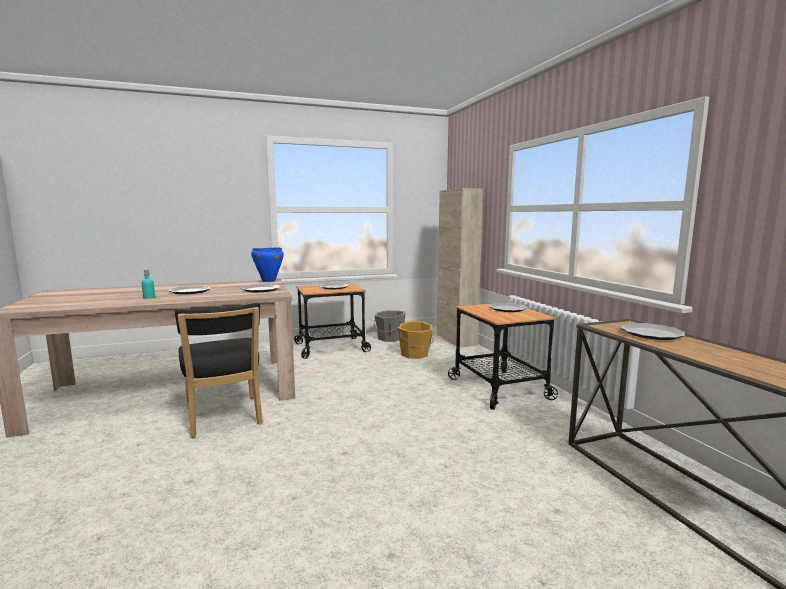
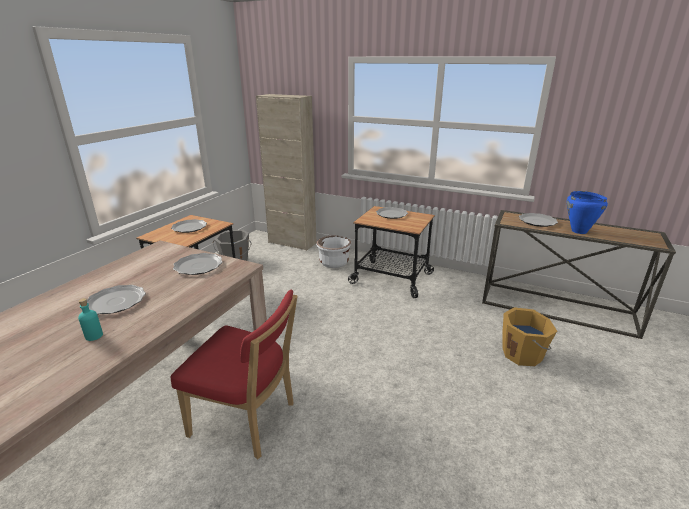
camera: 45 degrees left, 15 degrees up
black chair [175,303,263,438] -> red chair [171,290,298,459]
blue cooking pot [251,247,284,282] -> blue cooking pot moved to [567,191,608,234]
orange bucket [398,321,434,359] -> orange bucket moved to [503,307,557,366]
none -> white planter [316,235,351,268]

